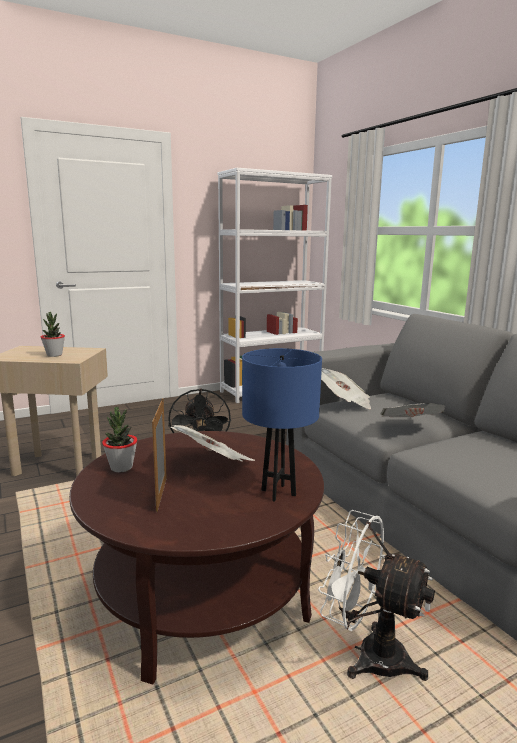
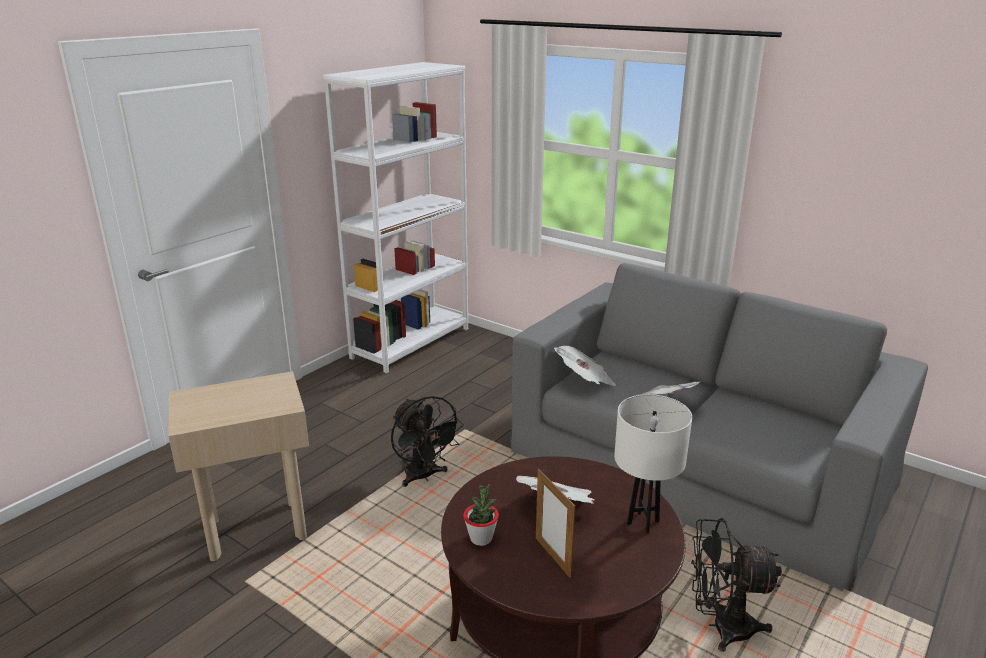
camera: 25 degrees left, 10 degrees up
potted plant [41,312,65,357] -> none
blue table lamp [242,348,322,502] -> white table lamp [614,394,692,534]
white fan [318,510,435,681] -> black fan [691,518,782,652]

